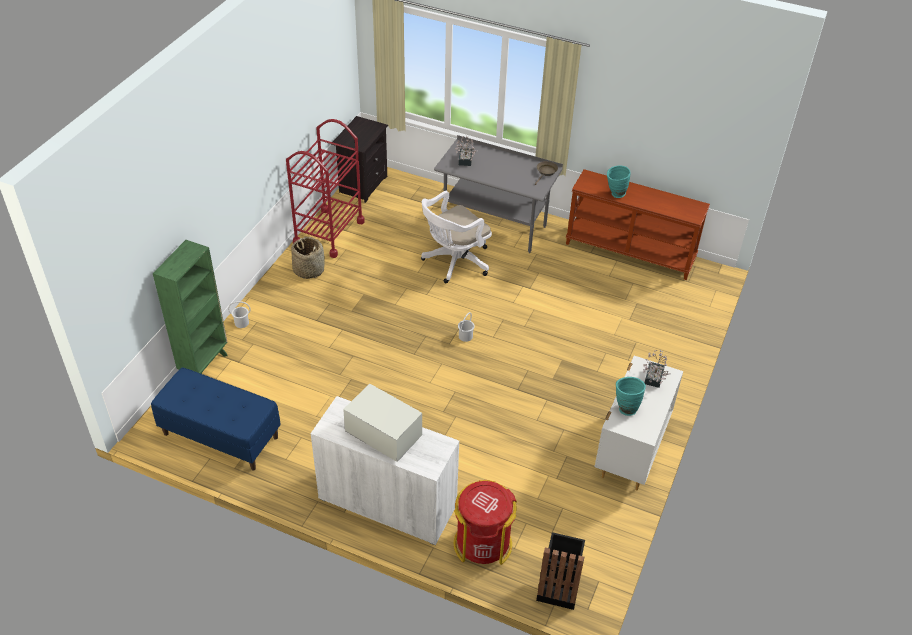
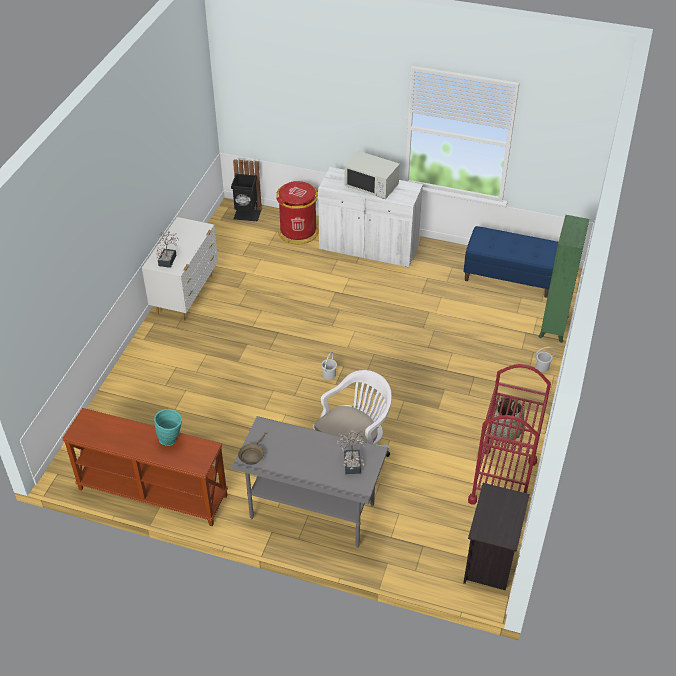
camera: 175 degrees right, 0 degrees up
turquoise vase [616,377,646,416] -> none

